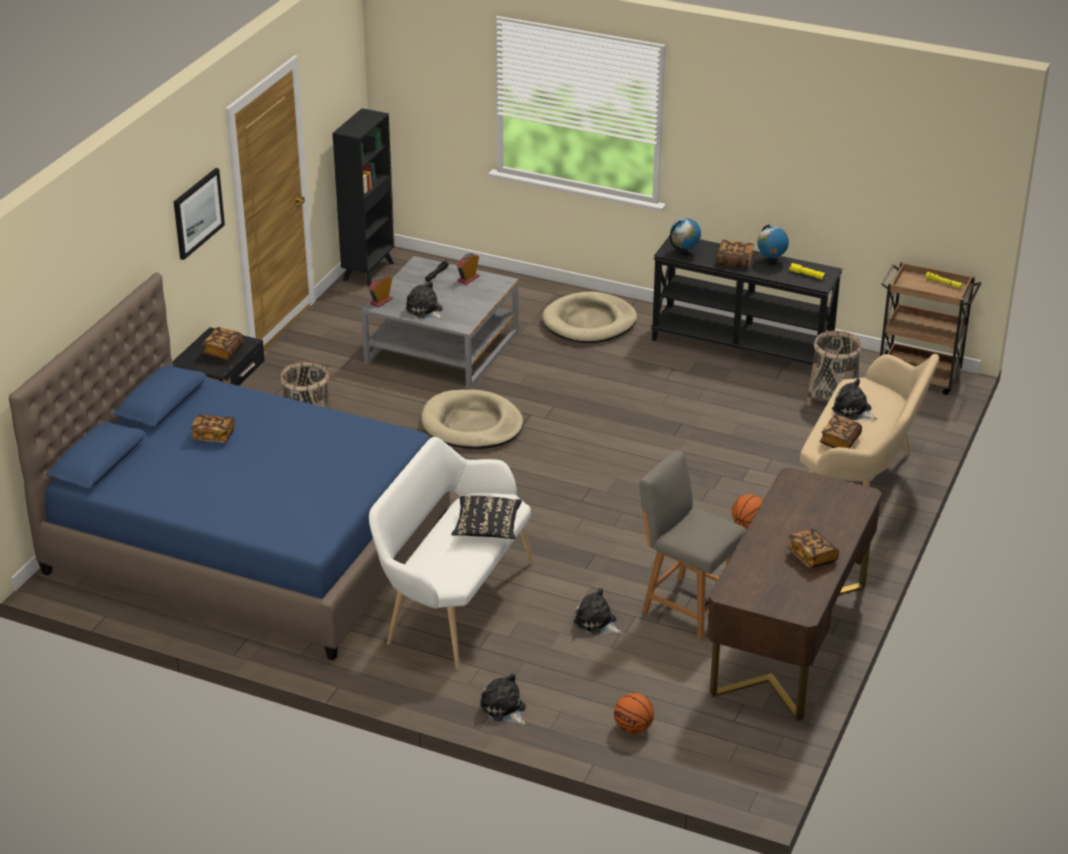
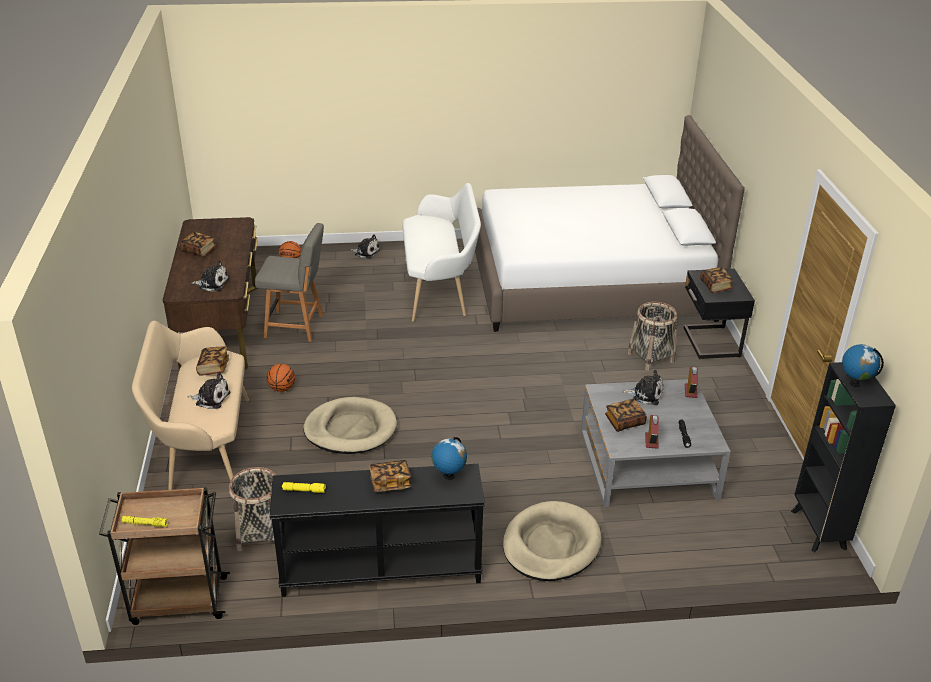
camera: 150 degrees right, 0 degrees up
blue bed [9,273,450,661] -> white bed [475,115,745,332]
picture [174,168,225,260] -> none
book [191,415,234,443] -> book moved to [605,399,647,432]
beige dog bed [421,389,523,449] -> beige dog bed moved to [303,397,397,454]
black pillow [451,496,522,539] -> none
plush toy [573,588,622,635] -> plush toy moved to [192,260,229,292]
globe [757,224,789,265] -> globe moved to [842,344,884,387]

